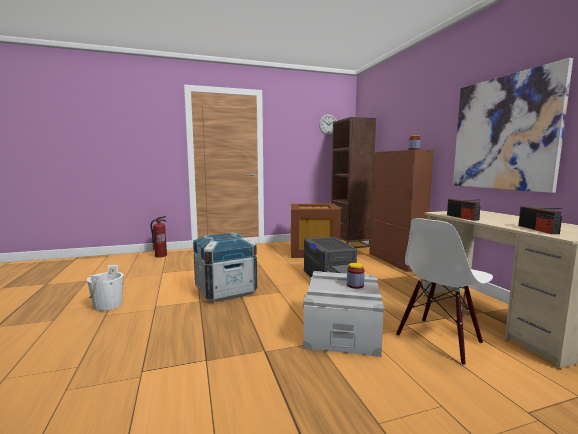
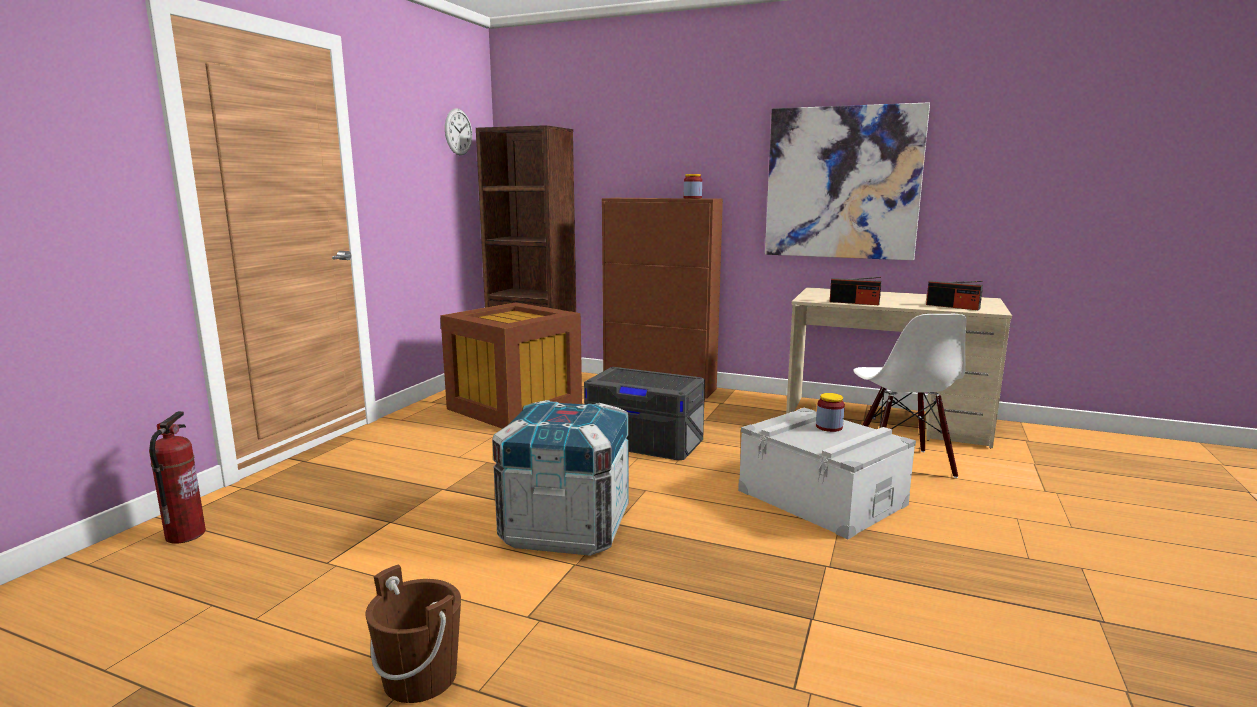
camera: 50 degrees left, 5 degrees up
white bucket [87,265,124,311] -> brown bucket [366,564,461,703]

